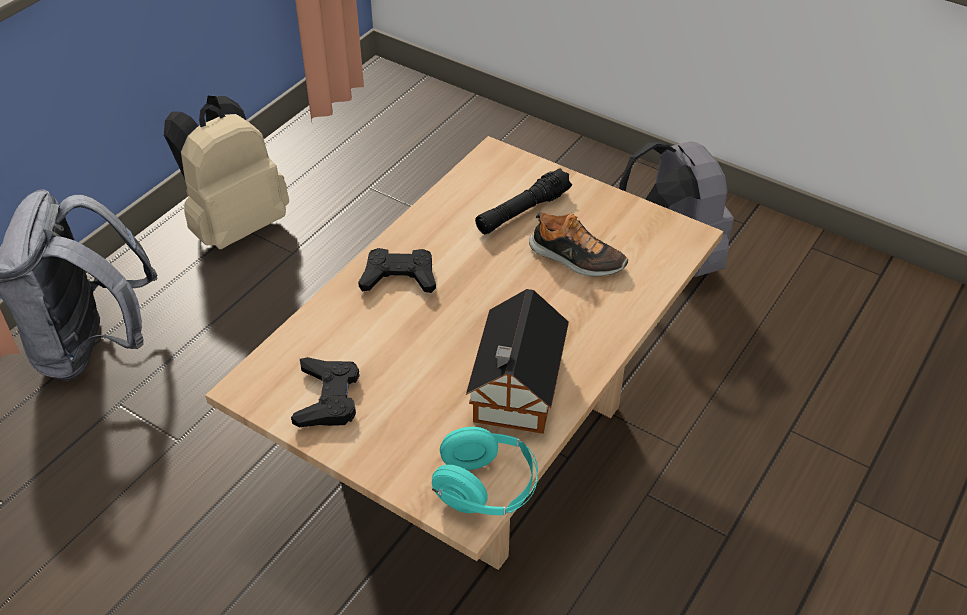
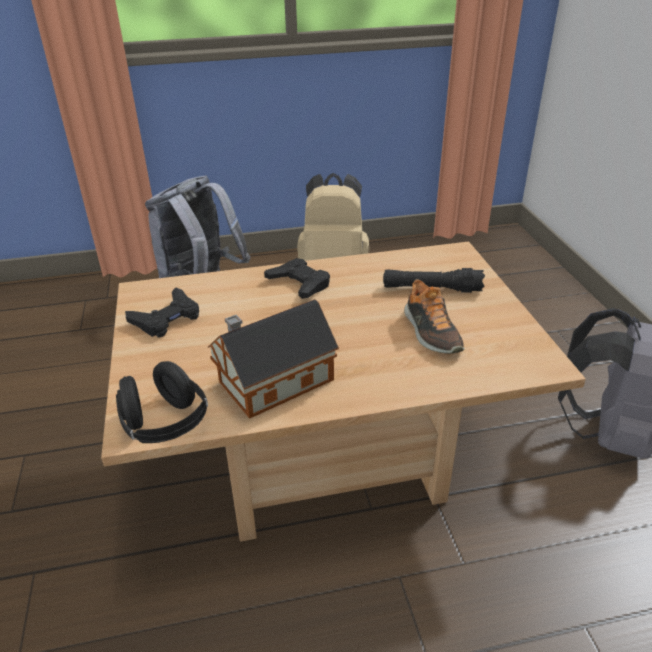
camera: 45 degrees right, 10 degrees down
turquoise headphones [432,427,538,515] -> black headphones [116,361,208,443]

